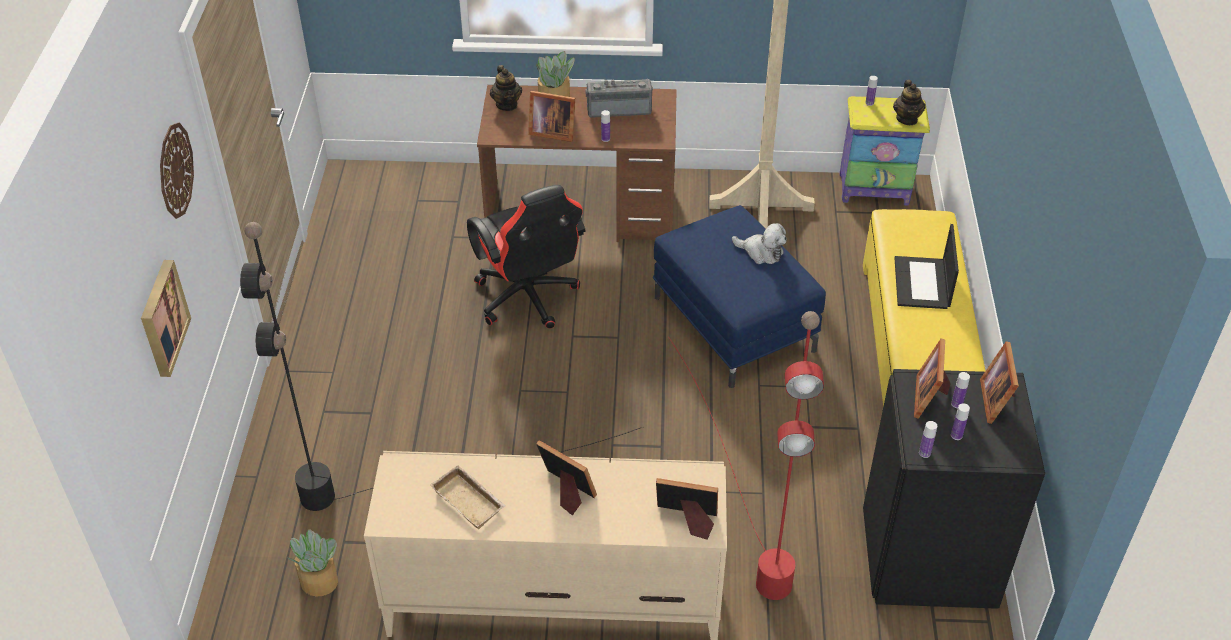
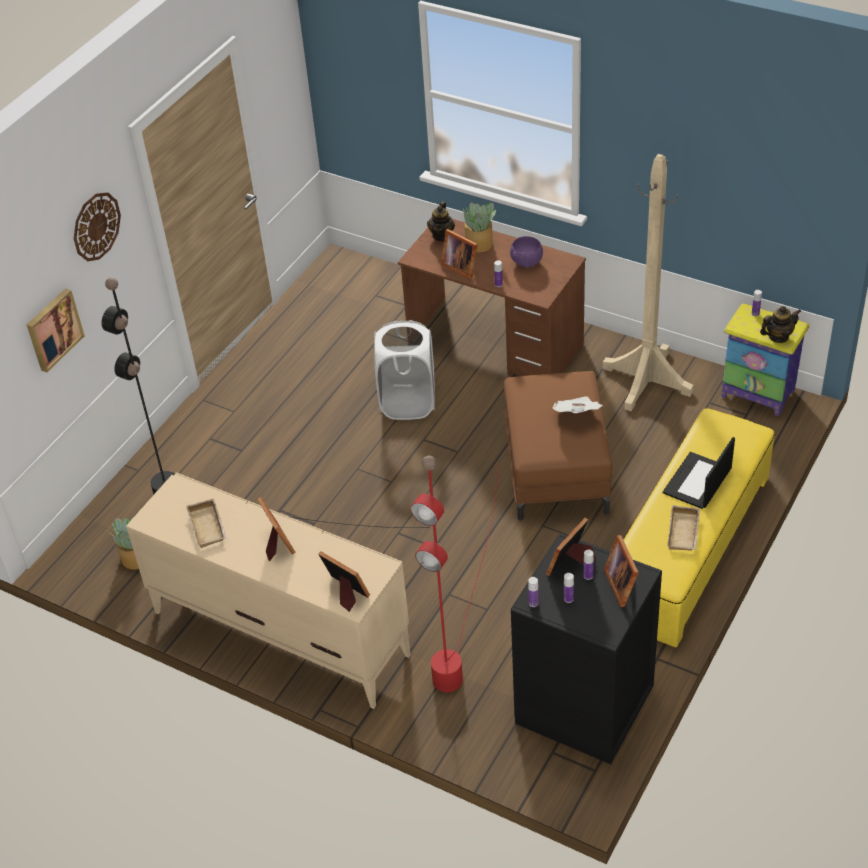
camera: 30 degrees right, 0 degrees up
black office chair [467,185,585,329] -> white laundry basket [374,320,435,420]
radio [585,79,653,118] -> purple bowl [510,236,543,267]
blue ottoman [653,205,826,388] -> brown ottoman [504,371,612,521]
plush toy [732,223,787,264] -> newspaper [552,396,603,413]
teapot [893,80,926,125] -> teapot turned 135 degrees counterclockwise [760,306,801,343]
picture frame [980,341,1019,424] -> picture frame turned 45 degrees counterclockwise [604,535,639,607]
none -> beige tray [667,505,700,551]

